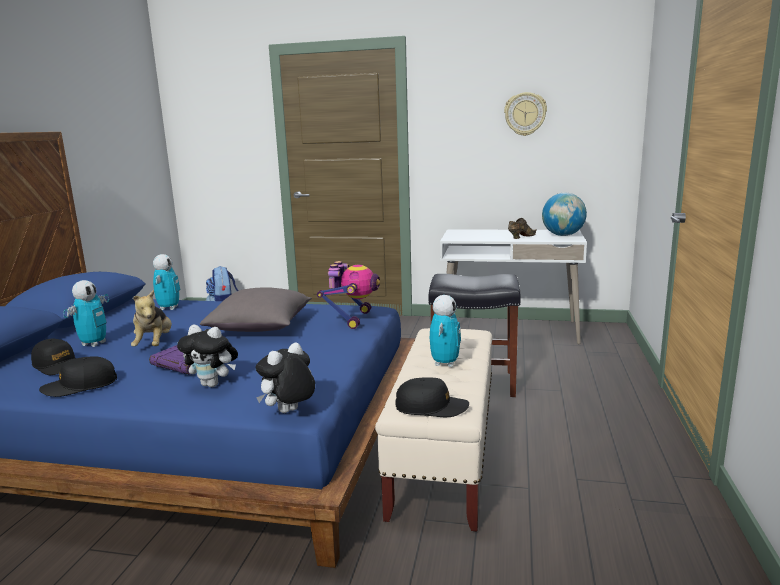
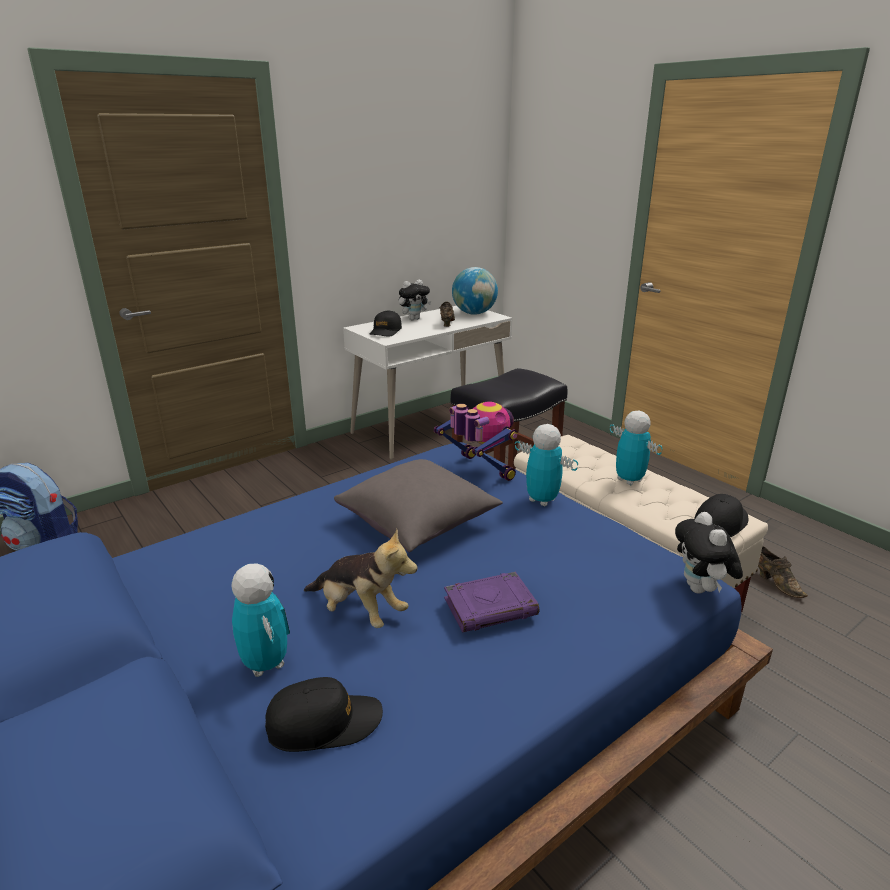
camera: 50 degrees left, 10 degrees up
black cap [39,356,117,397] -> black cap moved to [370,311,402,337]
toy robot [153,254,180,310] -> toy robot moved to [515,424,578,506]
plush toy [177,325,238,387] -> plush toy moved to [399,279,431,320]
wall clock [504,92,547,136] -> none
none -> brown shoe [758,546,808,598]

